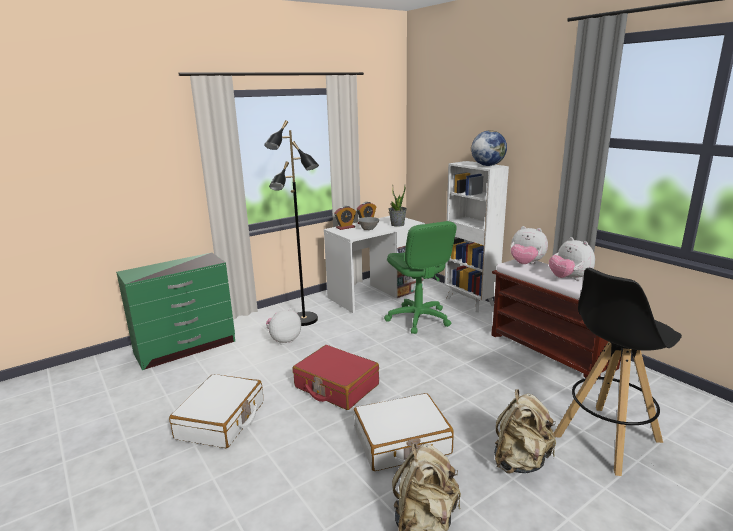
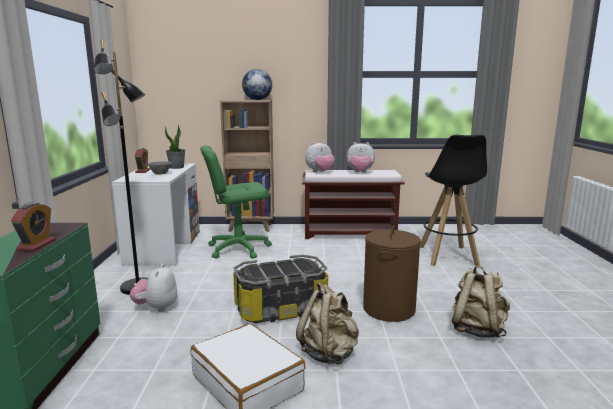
camera: 55 degrees left, 5 degrees down
red suitcase [292,345,379,410] -> storage box [233,254,328,323]
alarm clock [334,206,356,230] -> alarm clock moved to [11,202,56,251]
white suitcase [354,393,454,471] -> brown laundry basket [363,225,421,322]
green office chair [384,221,457,334] -> green office chair turned 150 degrees clockwise [200,146,272,259]
white bookcase [445,161,509,313] -> brown bookcase [220,100,274,232]
beige backpack [494,389,556,474] -> beige backpack moved to [296,282,359,364]

